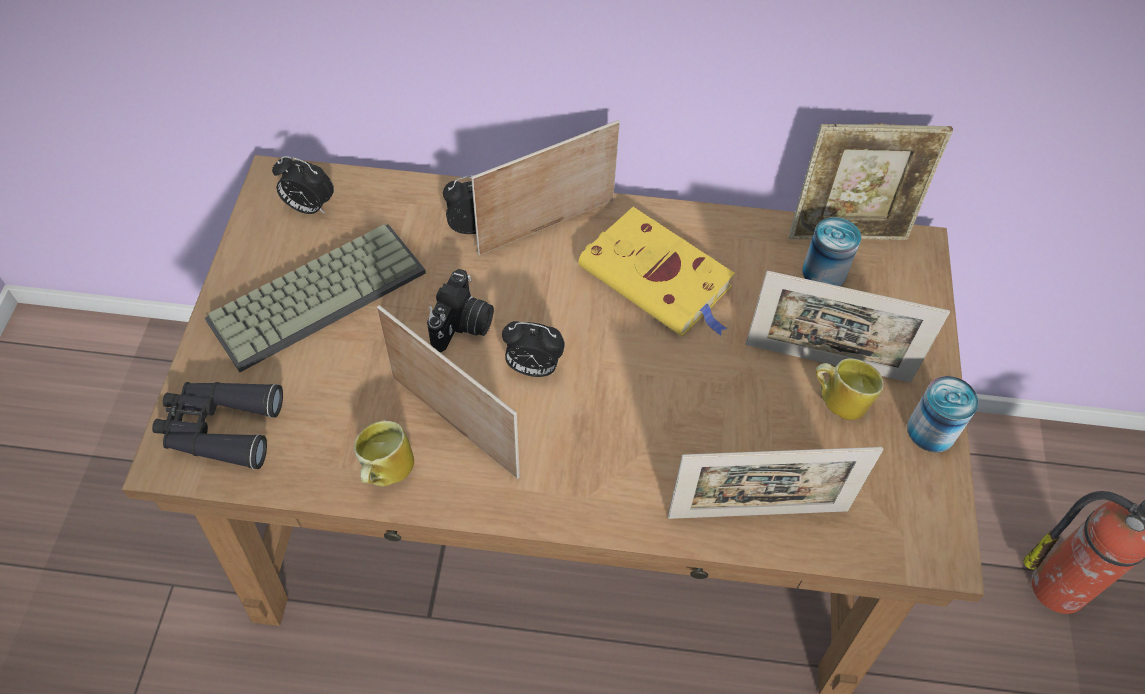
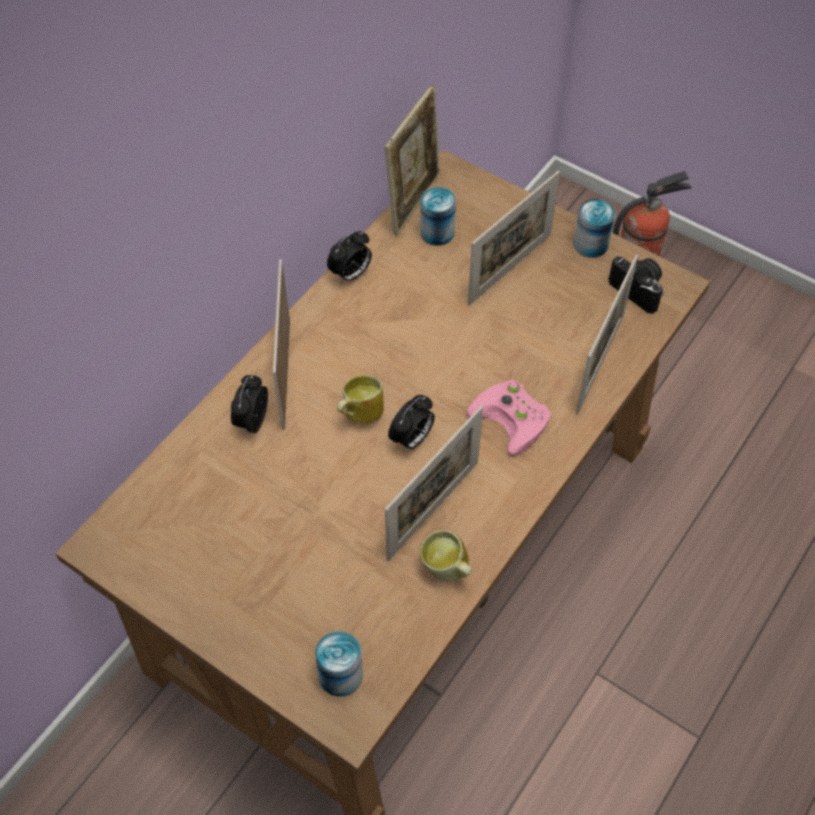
camera: 60 degrees left, 0 degrees up
black binoculars [152,382,283,469] -> can [315,631,363,697]
keyboard [205,224,426,373] -> none
alarm clock [272,156,334,214] -> alarm clock moved to [327,230,372,284]
picture frame [377,305,520,479] -> picture frame turned 150 degrees clockwise [385,406,483,561]
camera [427,269,494,353] -> camera moved to [609,256,664,314]
yellow book [578,207,735,336] -> none
mug [816,358,884,420] -> mug moved to [337,375,384,423]
none -> pink game controller [466,380,551,456]

